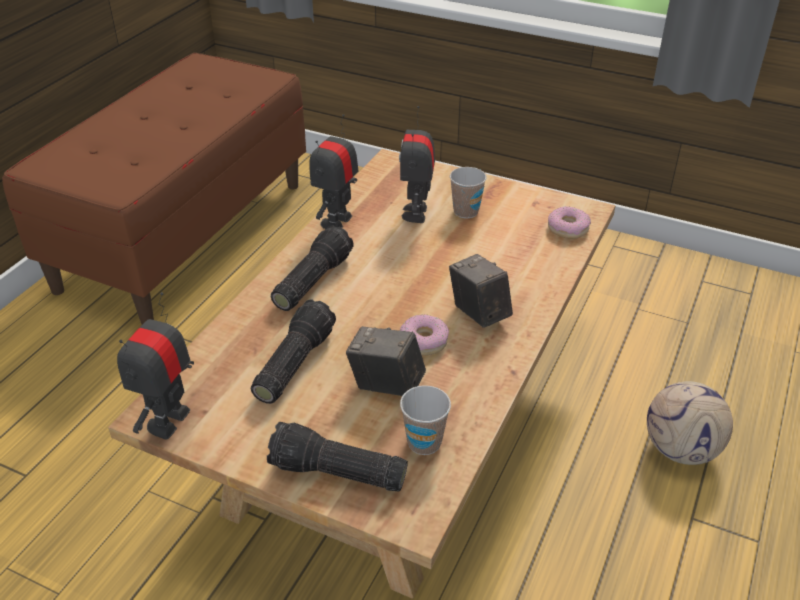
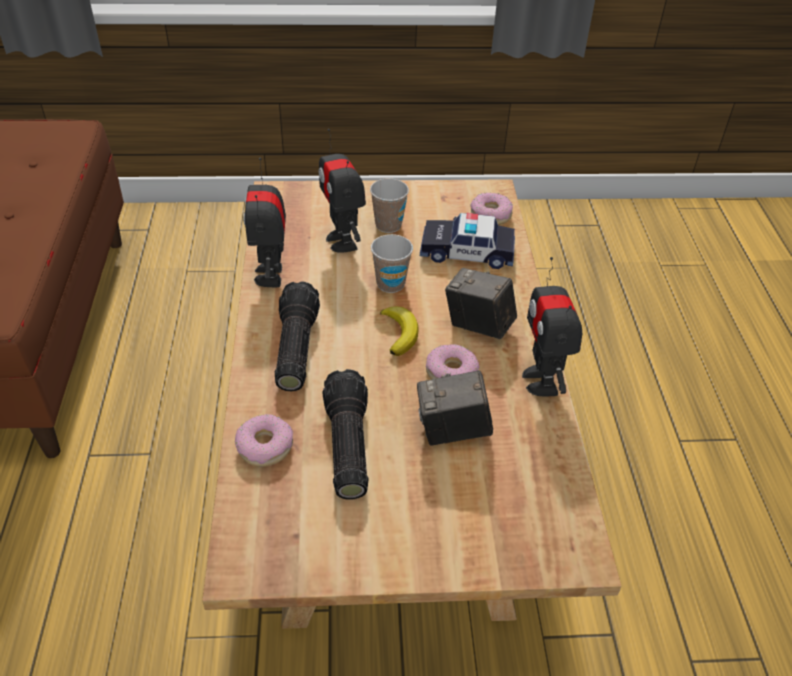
camera: 30 degrees left, 5 degrees up
toy robot [117,292,194,439] -> toy robot moved to [522,257,582,397]
flashlight [267,422,408,492] -> none
cup [400,385,451,455] -> cup moved to [371,234,413,293]
football [647,381,733,465] -> none
none -> donut [235,414,293,467]
none -> banana [380,306,419,356]
none -> toy car [420,213,515,269]

